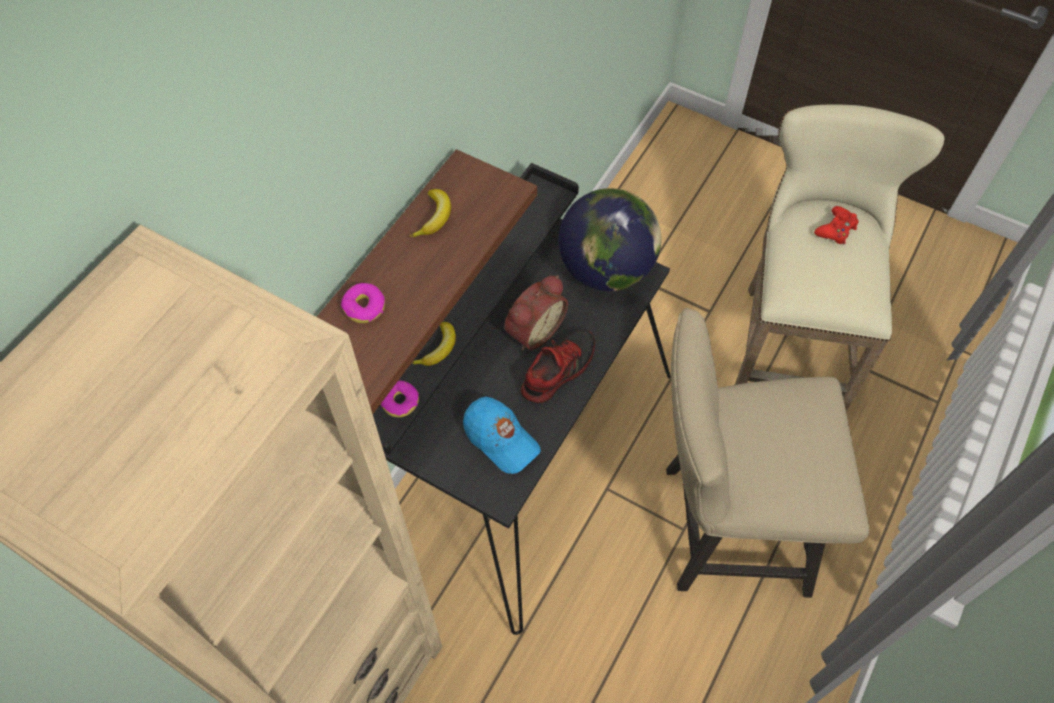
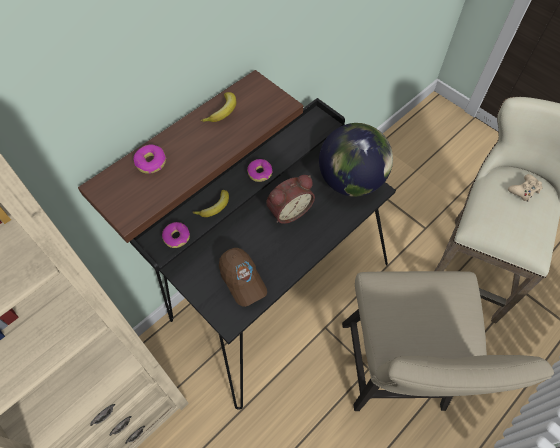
camera: 15 degrees right, 0 degrees up
blue cap [463,397,541,474] -> brown cap [219,248,267,307]
shoe [521,329,595,403] -> none
beige chair [666,308,870,598] -> beige chair turned 105 degrees counterclockwise [342,271,554,411]
red game controller [814,206,859,245] -> beige game controller [508,174,543,202]
none -> donut [247,159,272,182]

